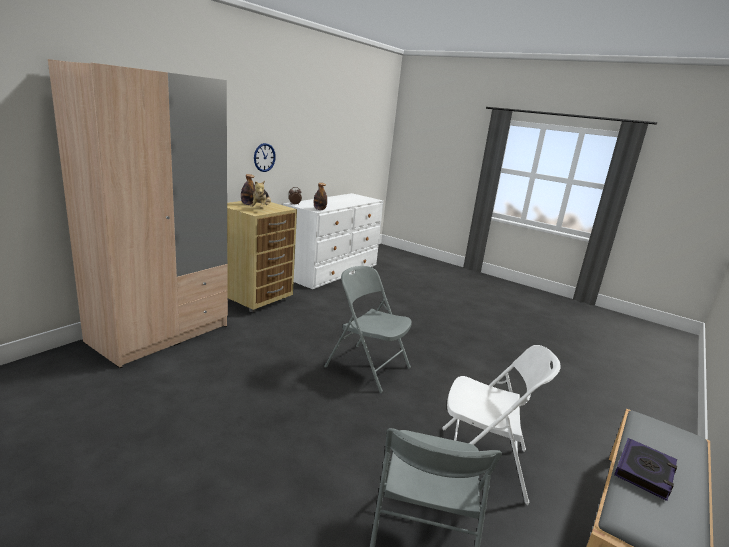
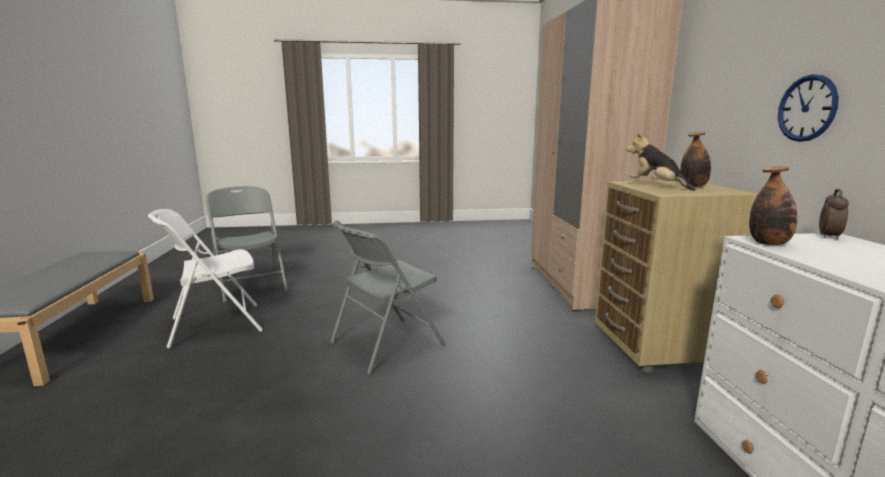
camera: 140 degrees right, 5 degrees down
grey chair [324,266,412,393] -> grey chair turned 150 degrees clockwise [330,220,446,375]
book [614,438,677,501] -> none

